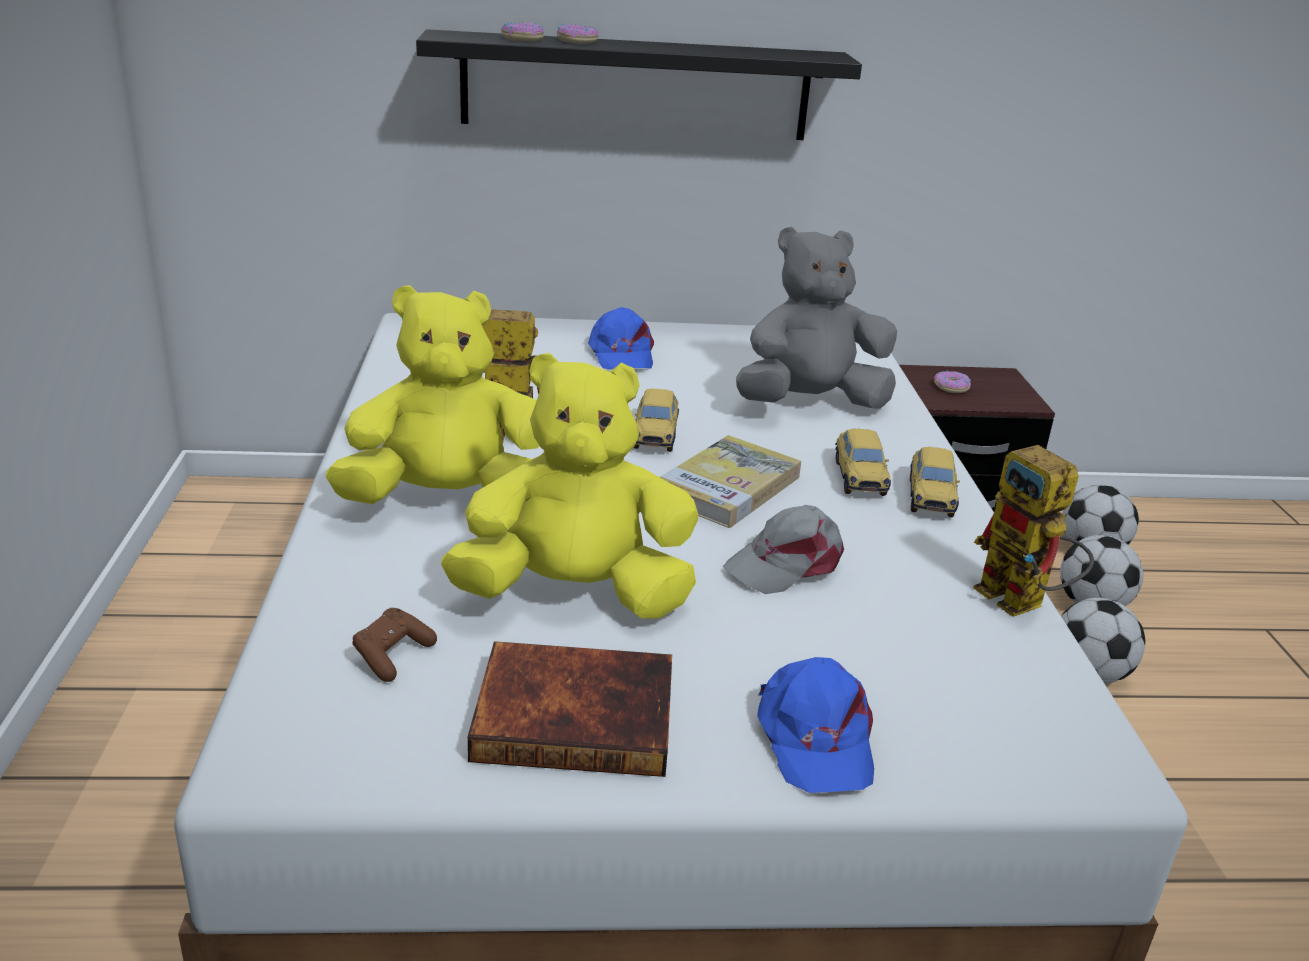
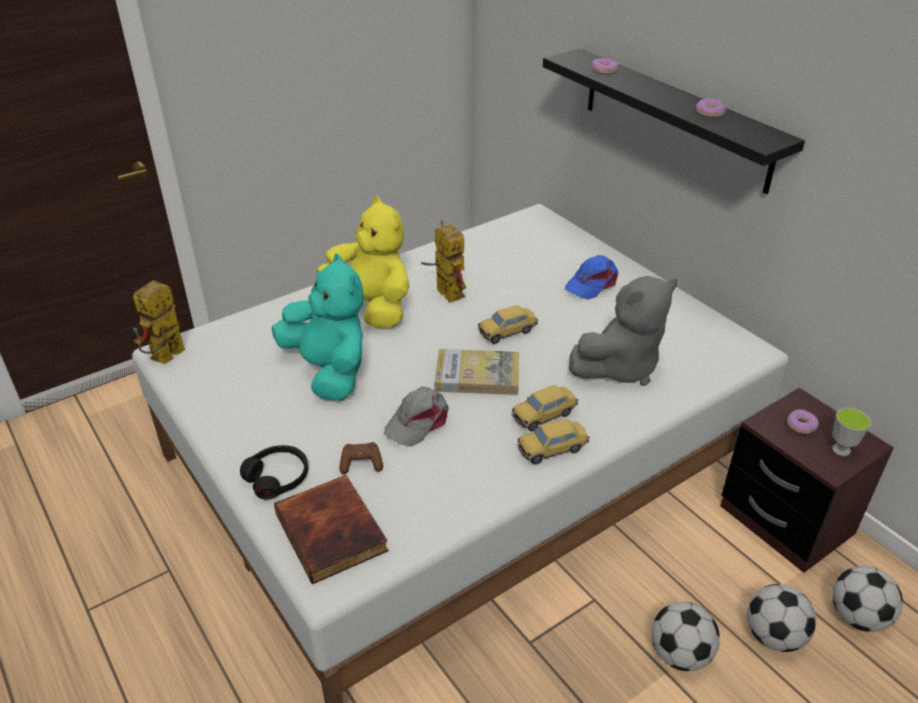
camera: 60 degrees right, 10 degrees up
brown game controller [352,608,437,682] -> brown game controller moved to [339,442,383,474]
yellow plush toy [441,353,698,619] -> turquoise plush toy [272,254,364,401]
book [468,641,672,777] -> book moved to [274,475,389,584]
donut [557,24,599,44] -> donut moved to [696,98,726,117]
grey cap [723,505,844,594] -> grey cap turned 75 degrees counterclockwise [384,386,449,447]
grey plush toy [736,226,897,409] -> grey plush toy turned 105 degrees clockwise [569,276,677,386]
blue cap [757,657,874,793] -> black headphones [240,445,308,500]
toy robot [974,445,1094,617] -> toy robot moved to [133,280,185,365]
none -> cup [832,408,871,456]

